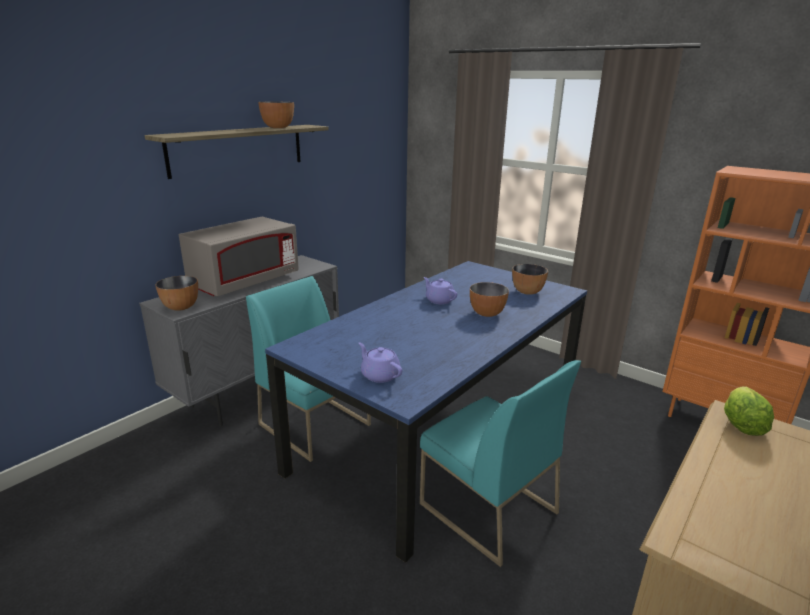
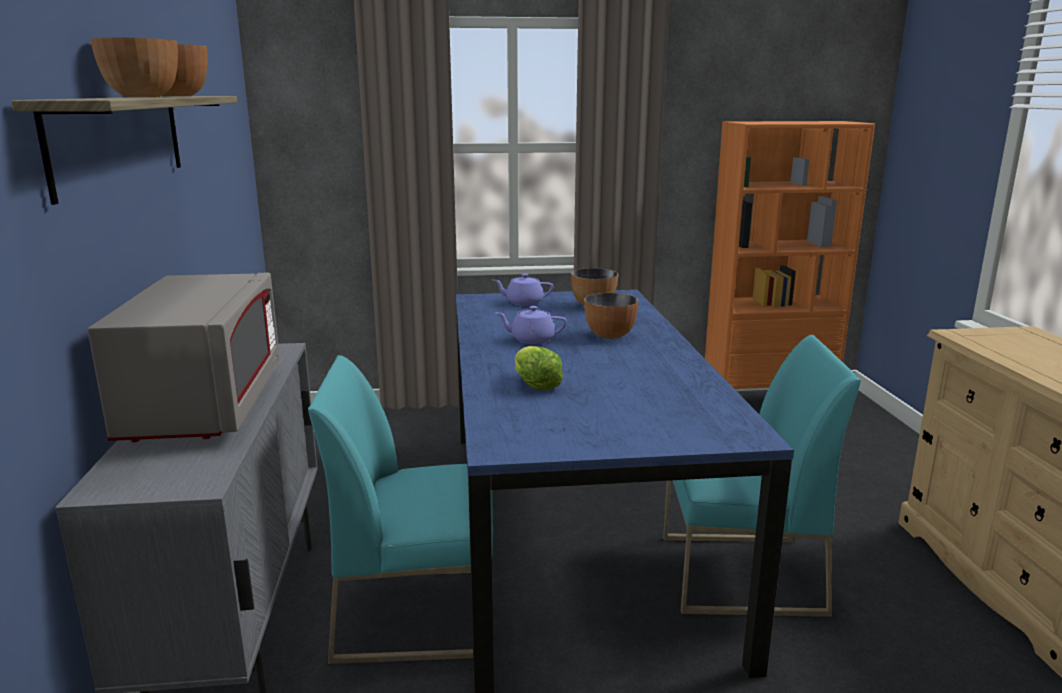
camera: 45 degrees left, 5 degrees down
bowl [155,276,198,311] -> bowl moved to [90,38,178,97]
purple teapot [359,343,402,383] -> purple teapot moved to [493,273,553,306]
lettuce [724,386,774,436] -> lettuce moved to [515,346,563,390]

